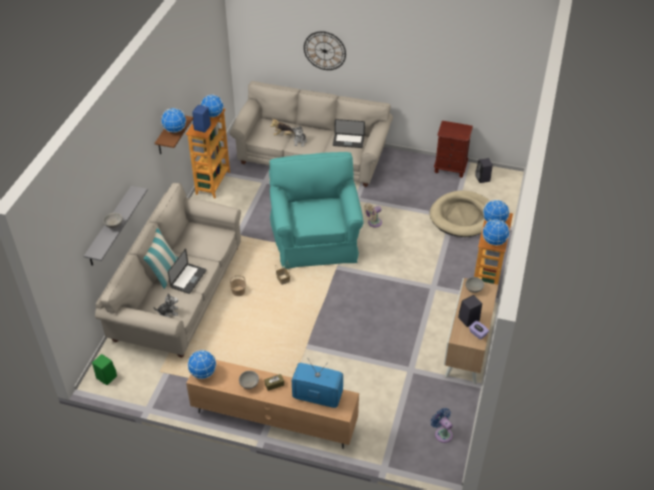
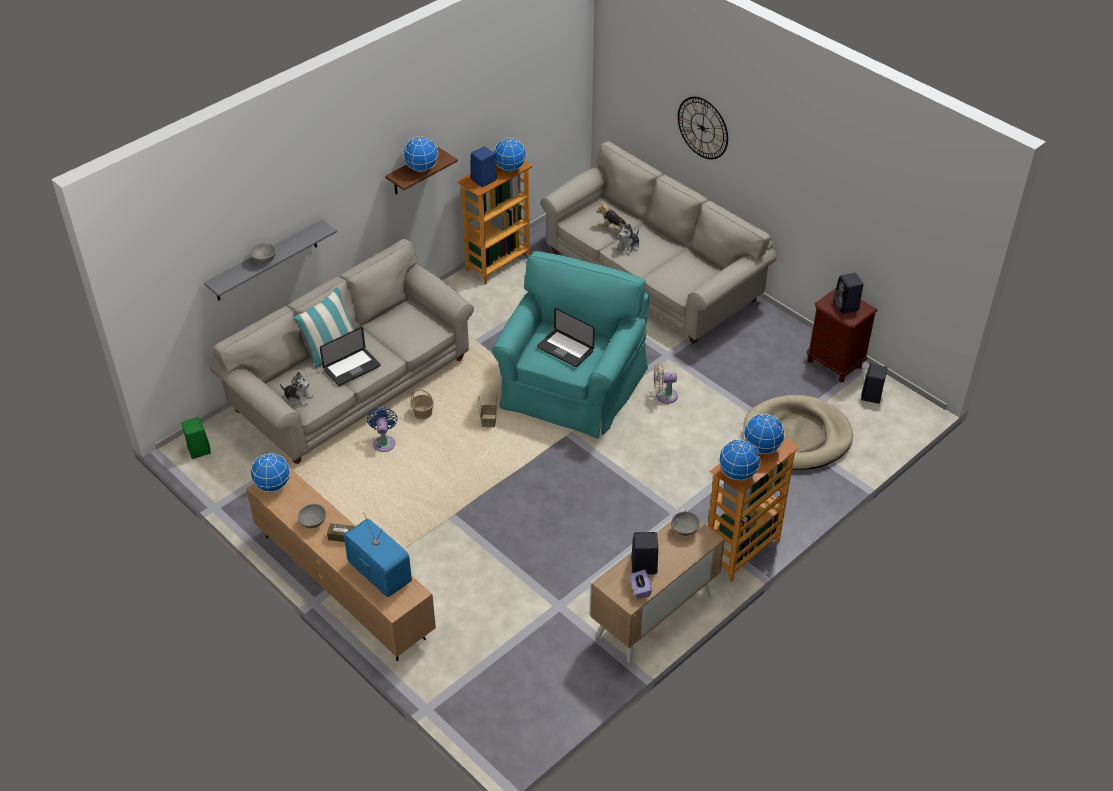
camera: 30 degrees right, 0 degrees up
laptop [333,119,365,148] -> laptop moved to [537,308,595,367]
blue fan [430,408,453,443] -> blue fan moved to [367,407,397,452]
none -> black speaker [834,273,863,314]

